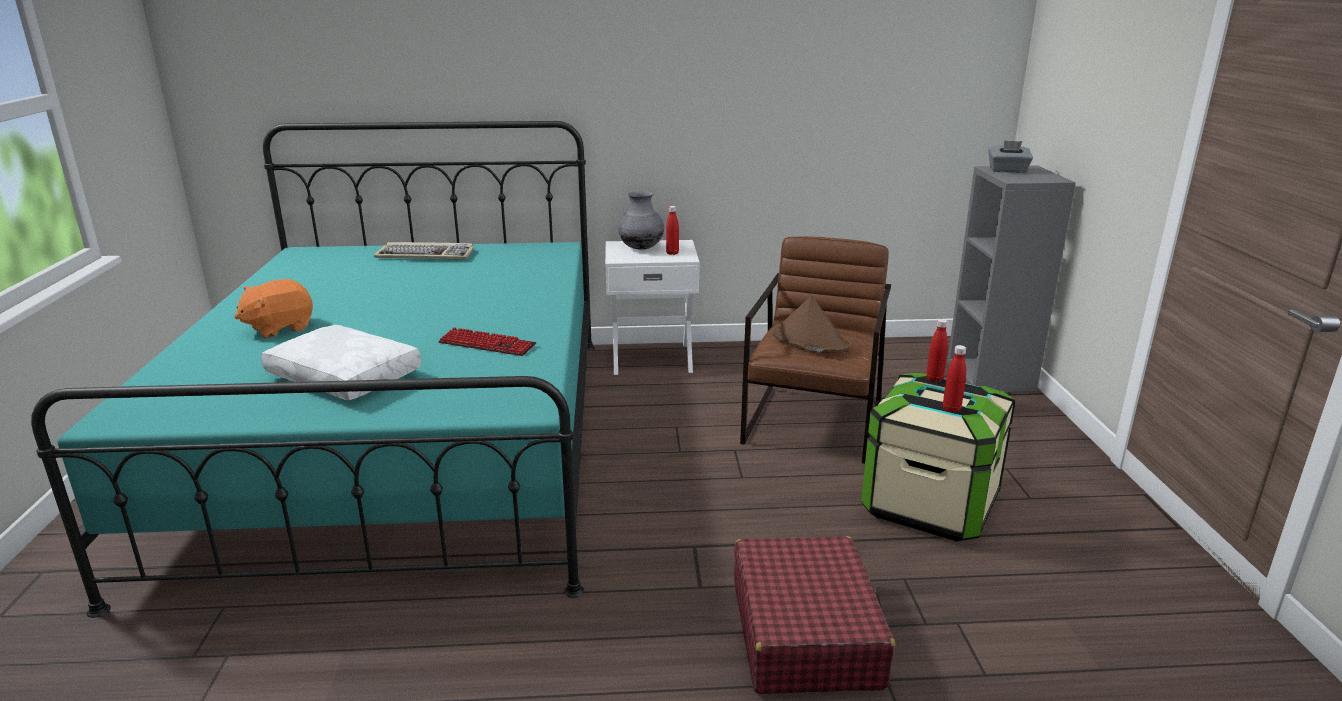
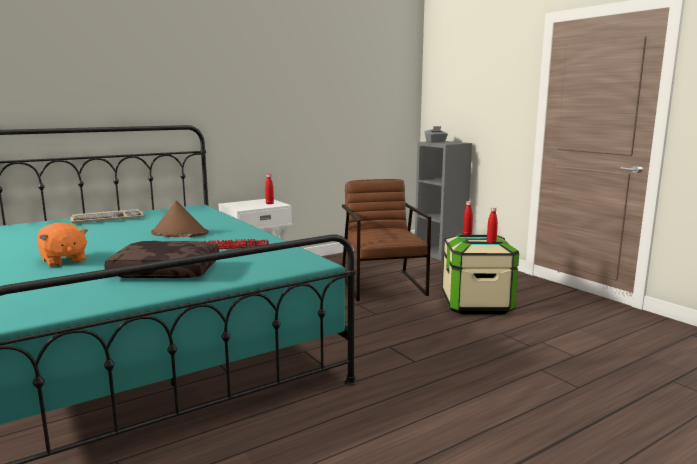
camera: 30 degrees left, 10 degrees down
orange plush toy [235,279,313,338] -> orange plush toy turned 60 degrees counterclockwise [37,222,88,267]
white pillow [261,325,421,400] -> brown pillow [104,241,219,278]
grey vase [618,191,664,250] -> none
red suitcase [734,536,895,694] -> none
brown hat [773,296,850,353] -> brown hat moved to [151,201,209,237]

